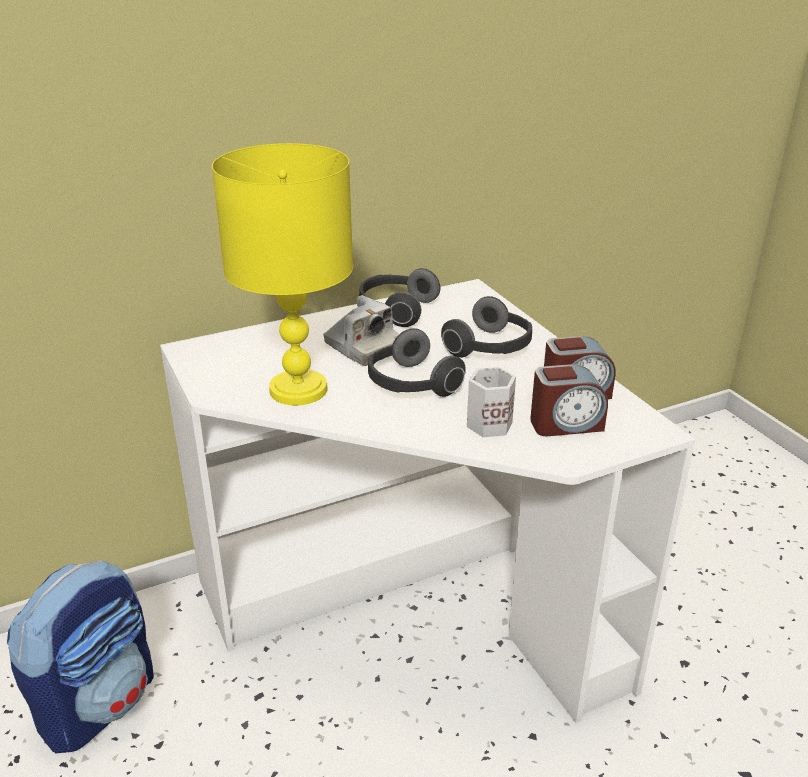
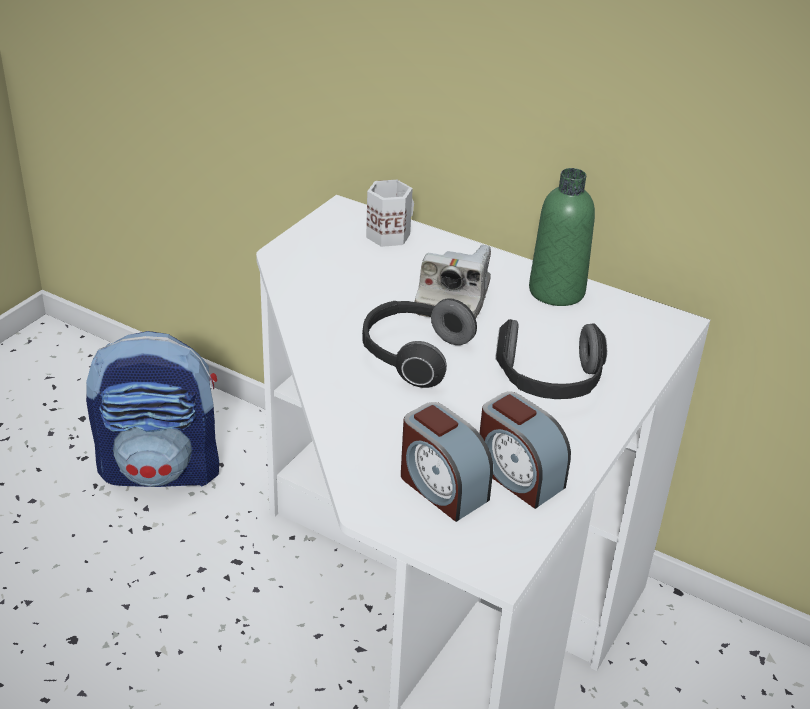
camera: 55 degrees right, 5 degrees up
yellow table lamp [212,143,353,405] -> none
headphones [359,268,440,327] -> green bottle [529,168,595,306]
white mug [467,367,516,437] -> white mug moved to [366,180,414,247]

